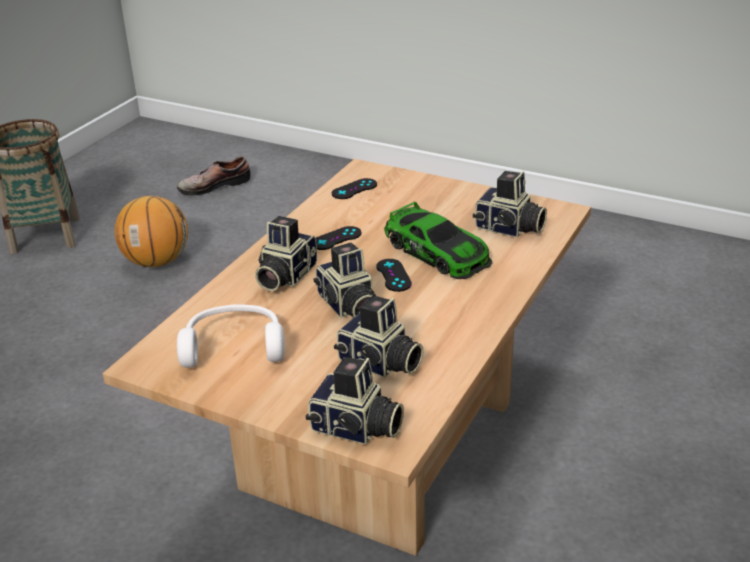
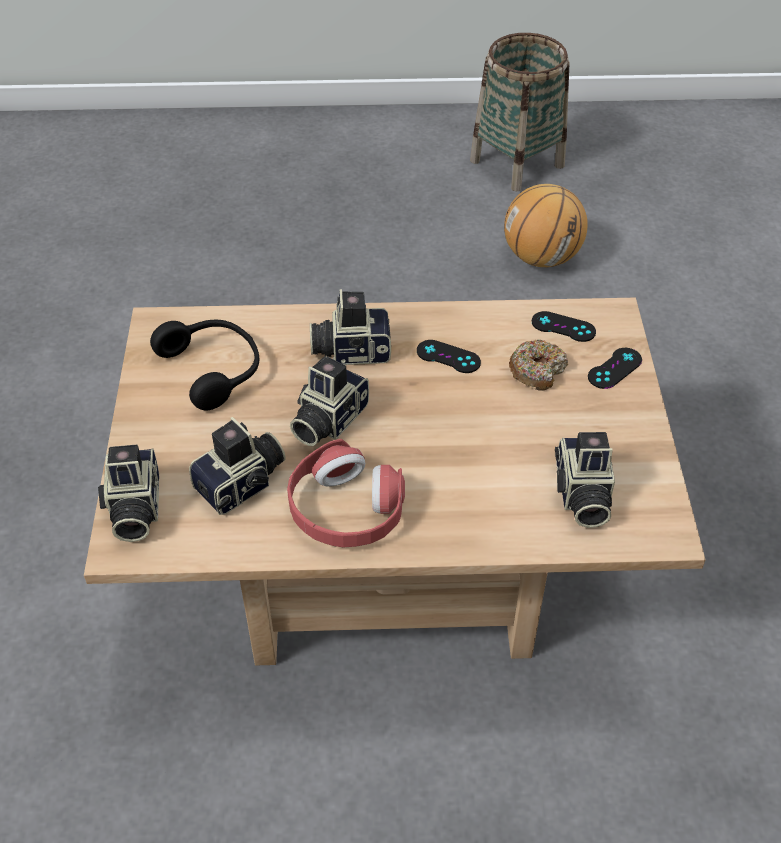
camera: 60 degrees right, 15 degrees up
shoe [177,156,251,196] -> none
white headphones [177,304,285,368] -> black headphones [150,320,259,410]
camera [334,295,424,378] -> camera turned 135 degrees counterclockwise [189,417,286,515]
black game controller [376,259,412,292] -> black game controller moved to [588,348,642,389]
toy car [384,202,492,279] -> none
none -> red headphones [287,439,405,548]
none -> donut [509,340,568,391]

